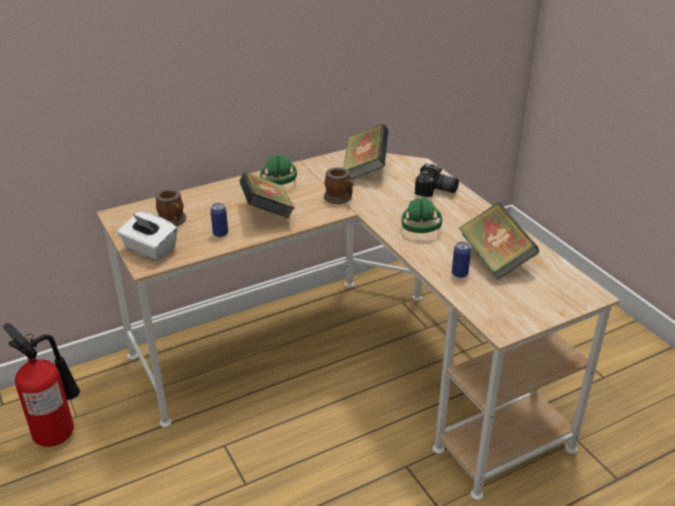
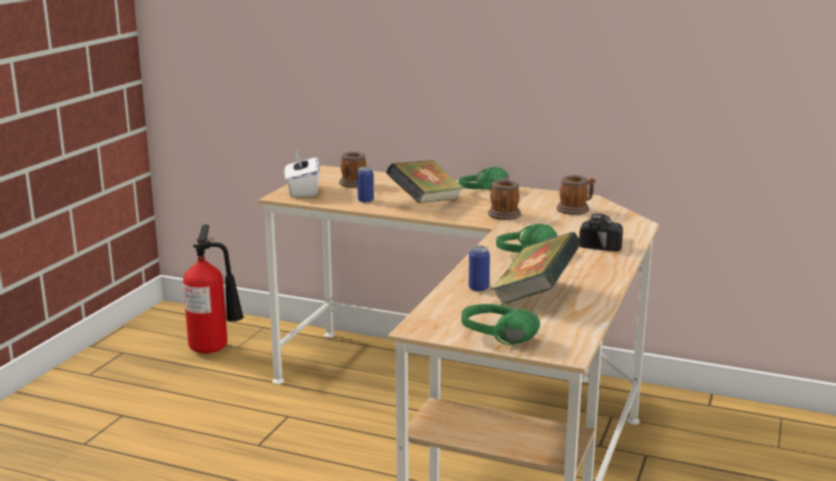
camera: 50 degrees right, 15 degrees down
book [343,124,388,180] -> mug [557,175,595,215]
camera [415,164,459,197] -> camera turned 150 degrees counterclockwise [579,213,623,252]
none -> green headphones [462,304,540,345]

